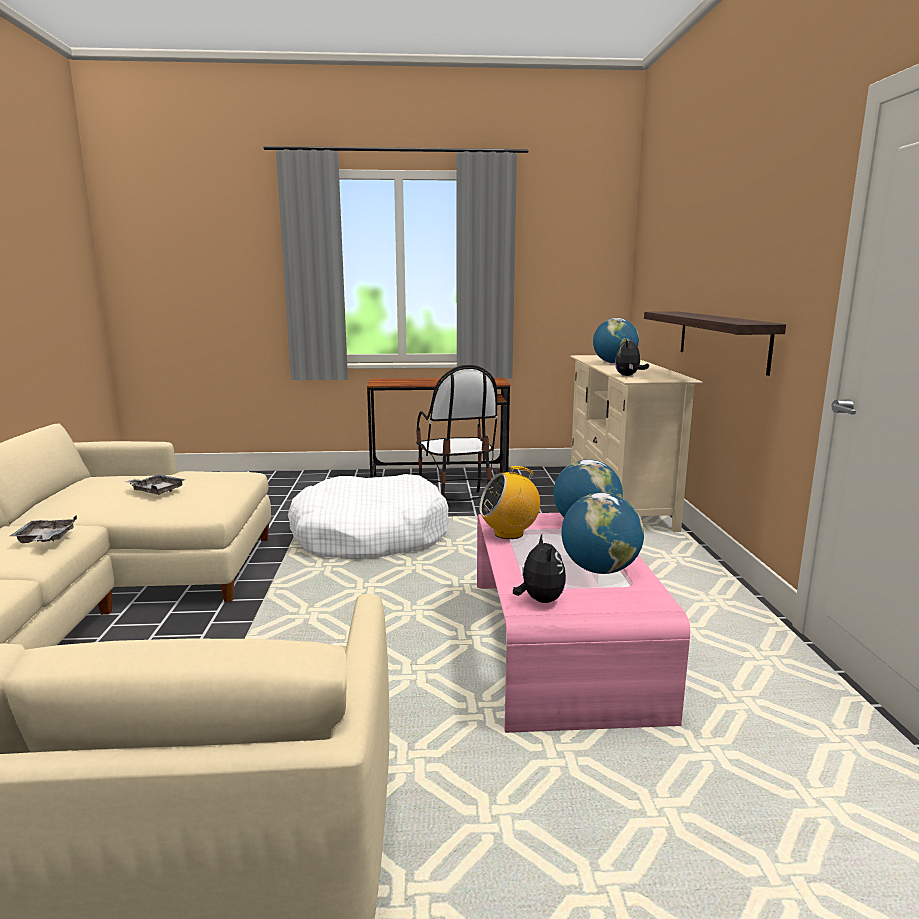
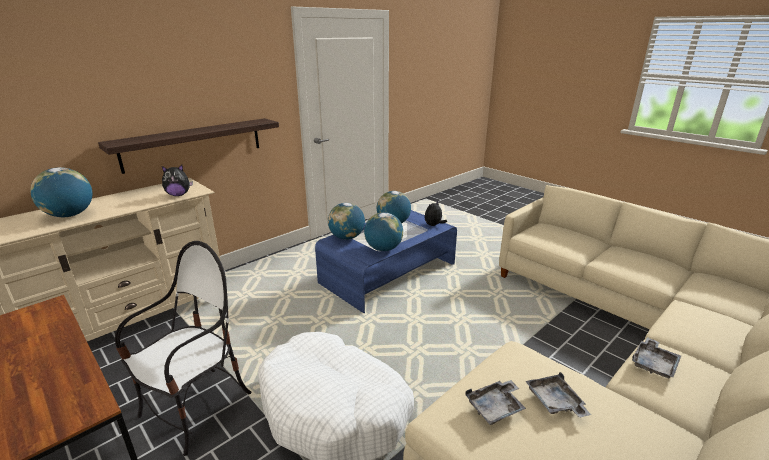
camera: 130 degrees left, 10 degrees up
pink coffee table [477,513,690,733] -> blue coffee table [315,210,457,313]
radio [479,466,540,539] -> globe [364,212,403,251]
none -> grey tray [465,380,526,425]

